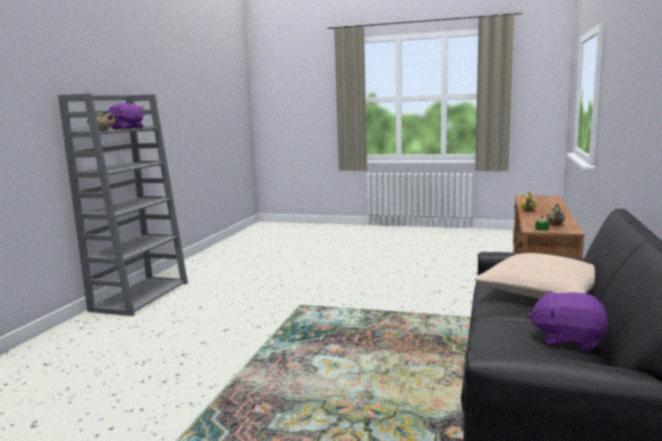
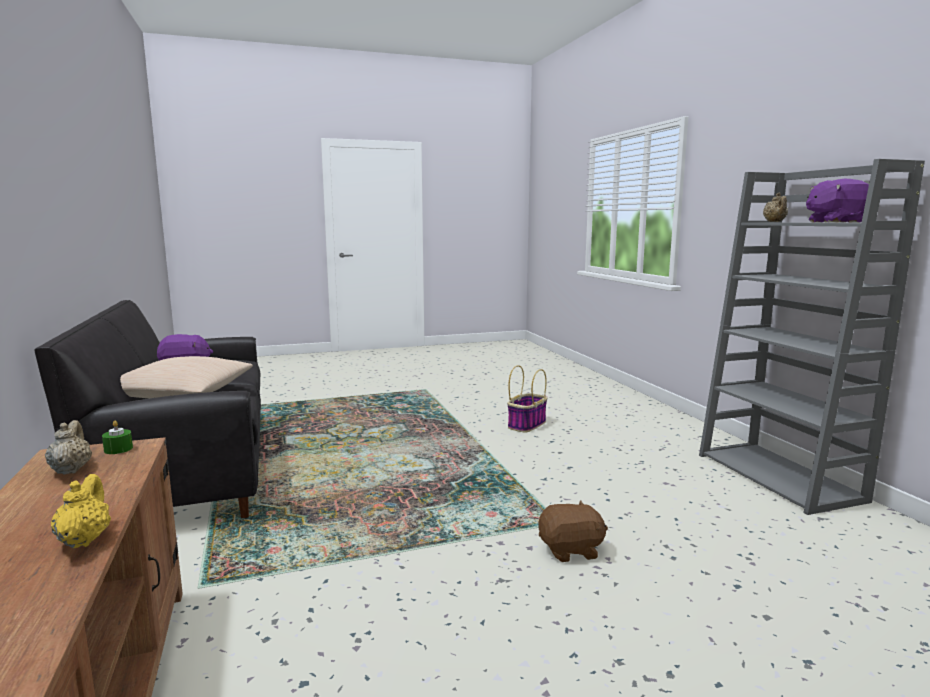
camera: 145 degrees right, 0 degrees up
none -> basket [507,365,547,433]
none -> brown plush toy [538,500,608,562]

